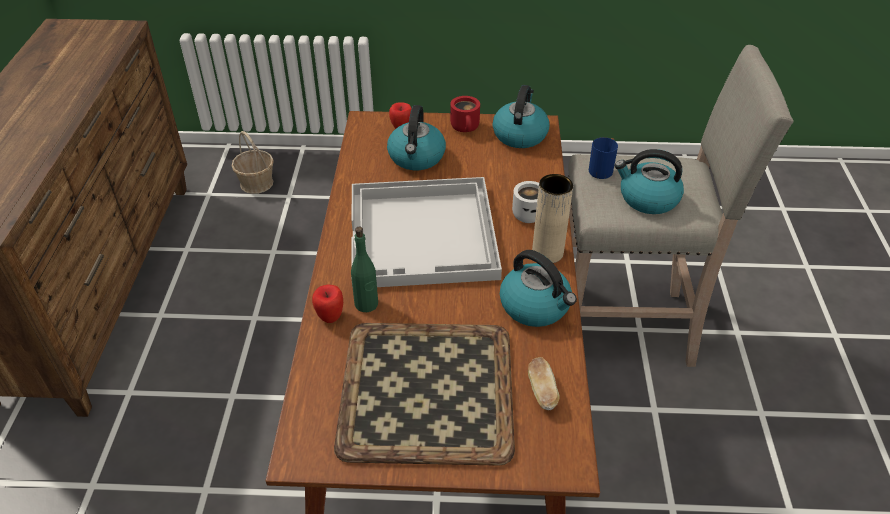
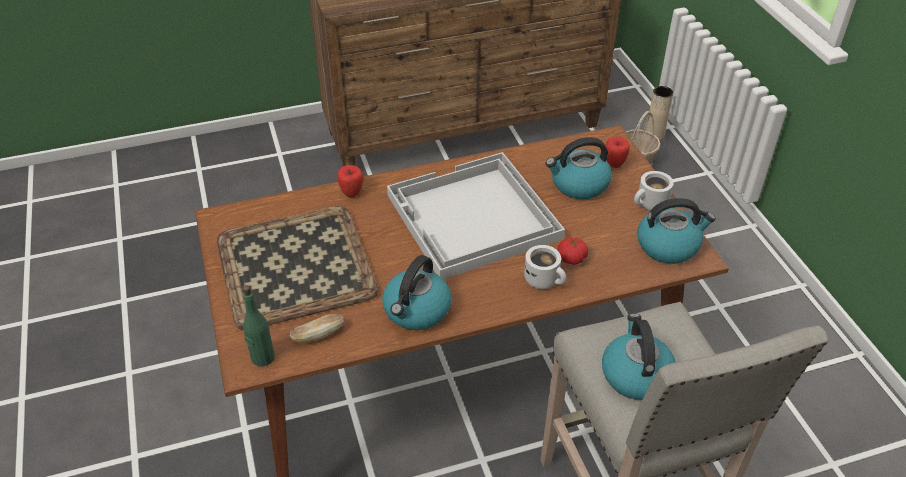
camera: 70 degrees right, 0 degrees up
green bottle [351,227,378,312] -> green bottle moved to [243,285,275,367]
red mug [450,96,480,132] -> white mug [634,171,674,211]
beige vase [532,174,573,263] -> beige vase moved to [646,86,673,141]
blue mug [589,137,618,179] -> none
none -> tomato [557,237,588,265]

